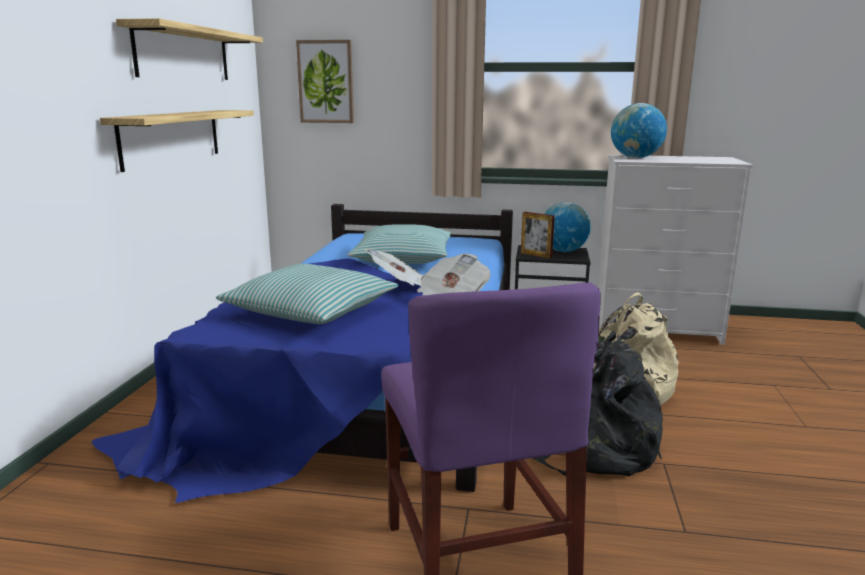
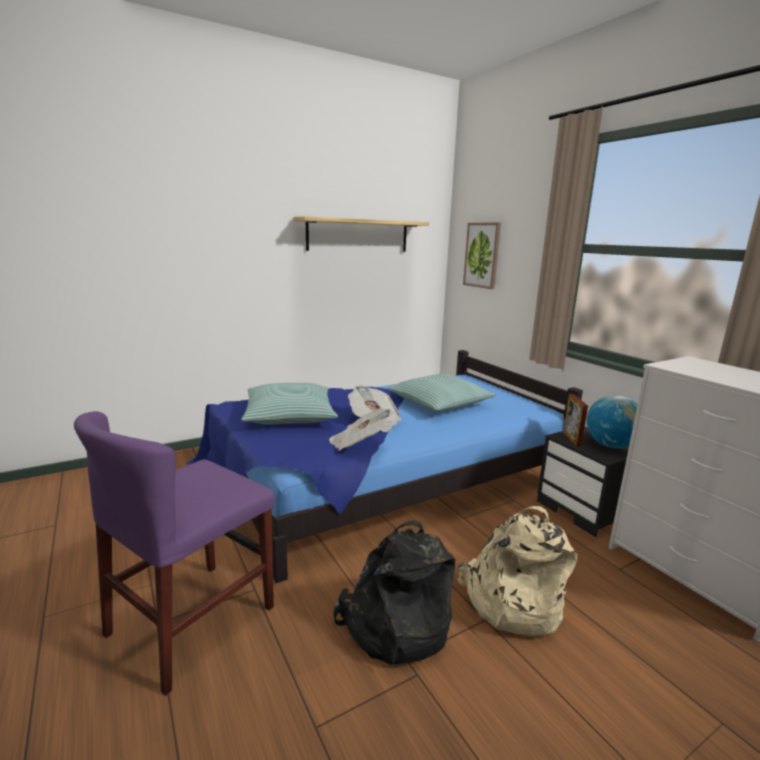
camera: 50 degrees right, 0 degrees up
shelf [100,110,254,172] -> none
globe [611,103,667,158] -> none

